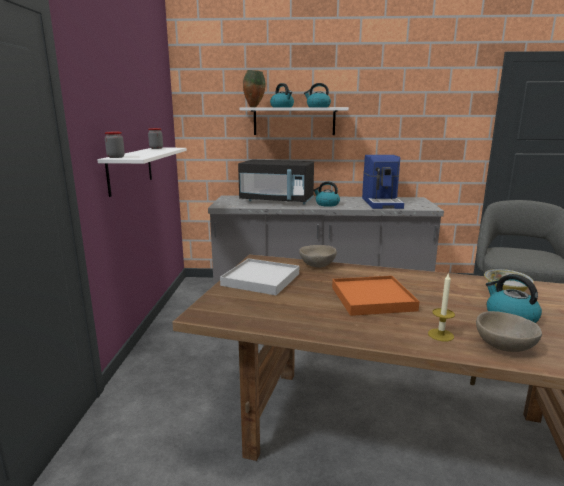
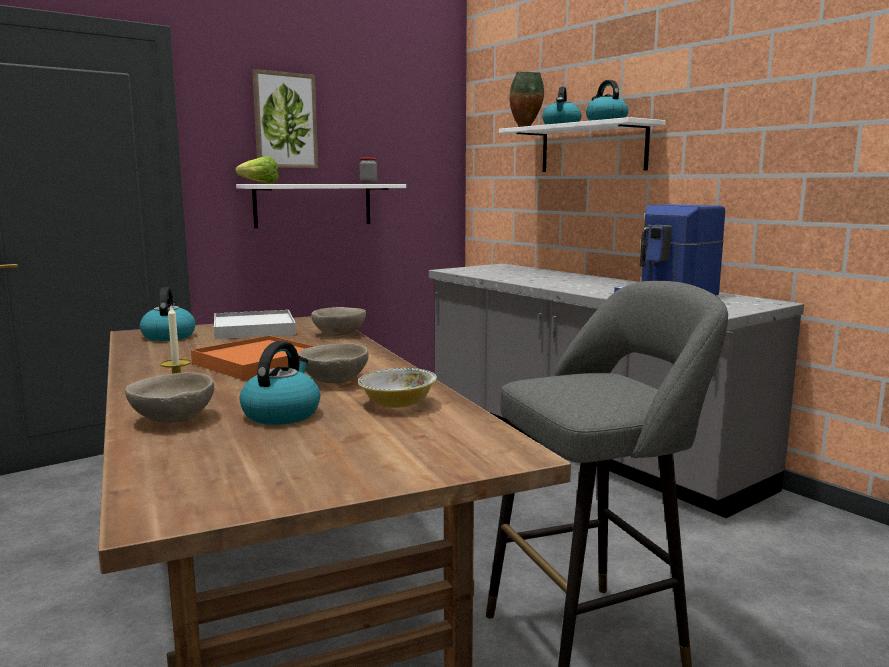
camera: 50 degrees right, 5 degrees down
jar [105,132,125,158] -> lettuce [236,156,279,184]
black microwave [238,160,314,204] -> none
kettle [313,181,340,207] -> kettle moved to [140,287,195,341]
none -> picture [252,69,318,168]
none -> beige bowl [298,343,369,384]

